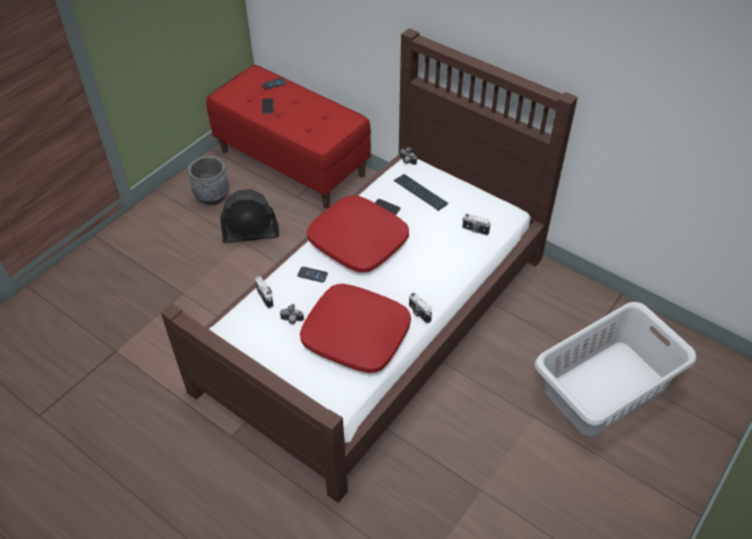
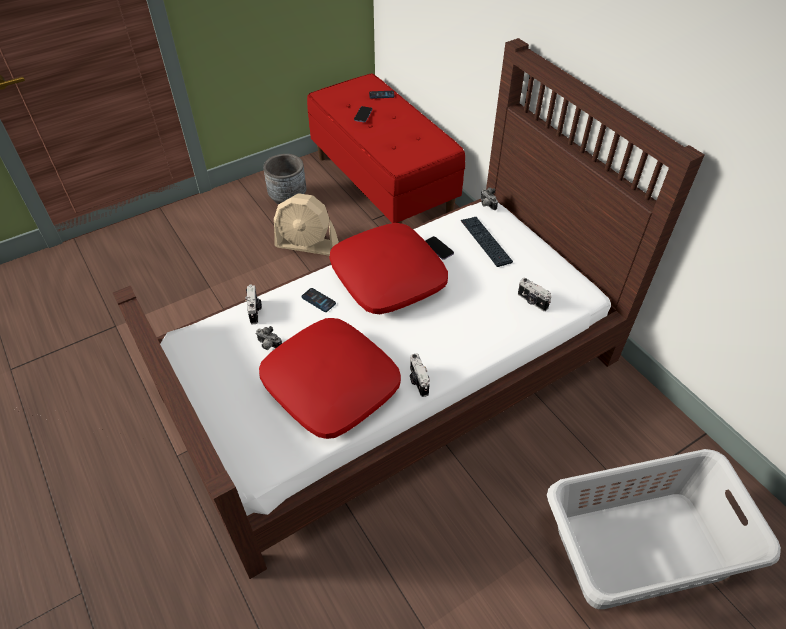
camera: 20 degrees right, 0 degrees up
black fan [220,189,279,243] -> beige fan [274,193,339,256]

